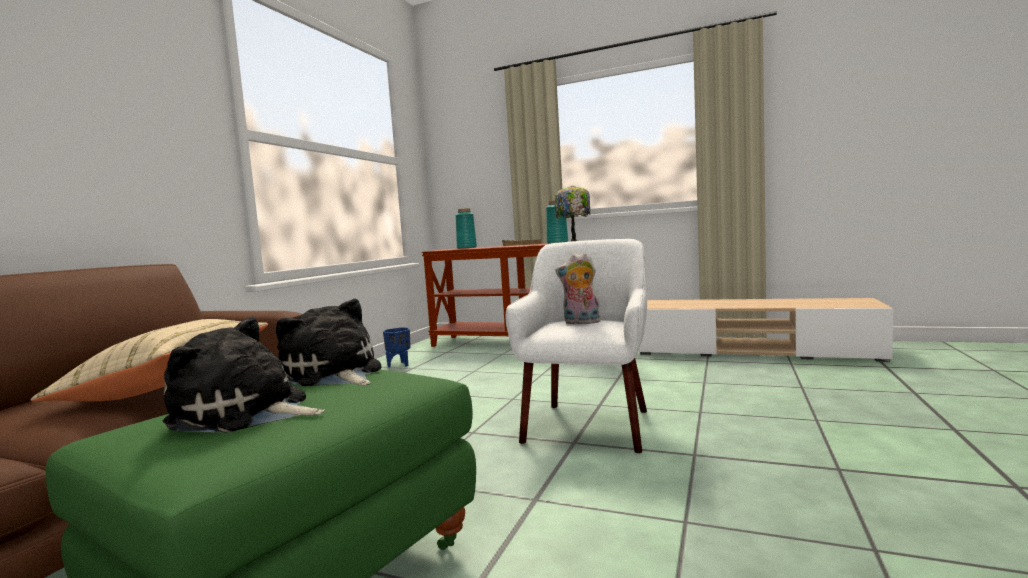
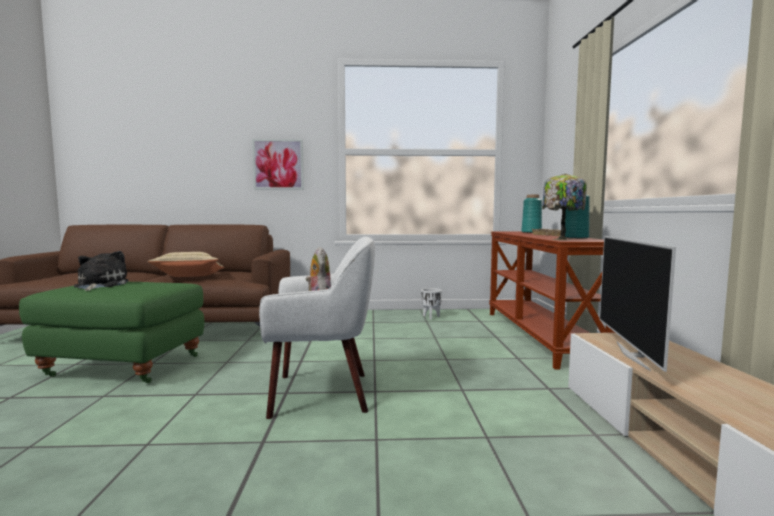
camera: 65 degrees right, 0 degrees up
plush toy [276,299,382,386] -> none
blue planter [383,327,410,367] -> white planter [421,288,442,320]
none -> picture [252,139,304,190]
none -> television [600,236,676,372]

